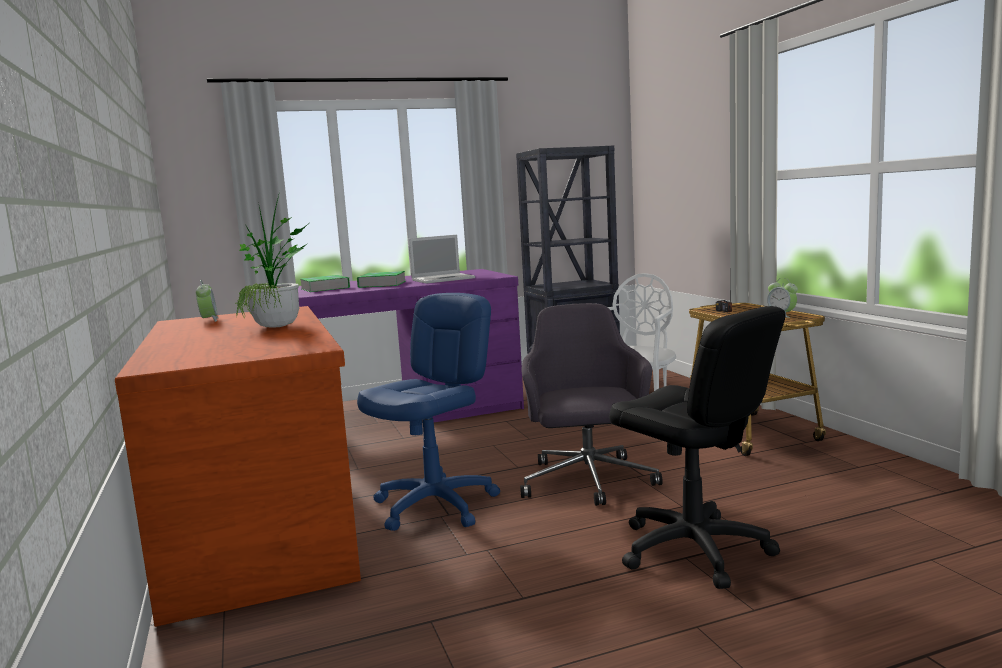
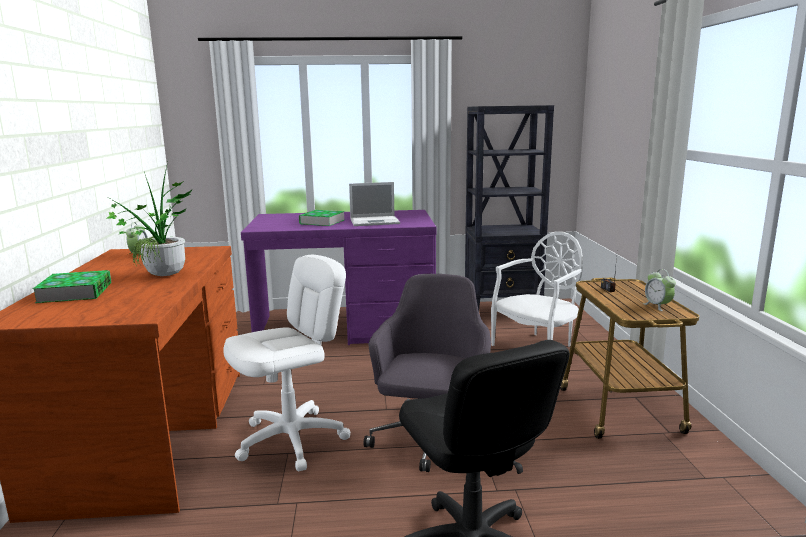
camera: 15 degrees right, 5 degrees up
book [301,275,350,292] -> book moved to [33,270,112,303]
blue office chair [357,293,500,531] -> white office chair [223,255,350,471]

